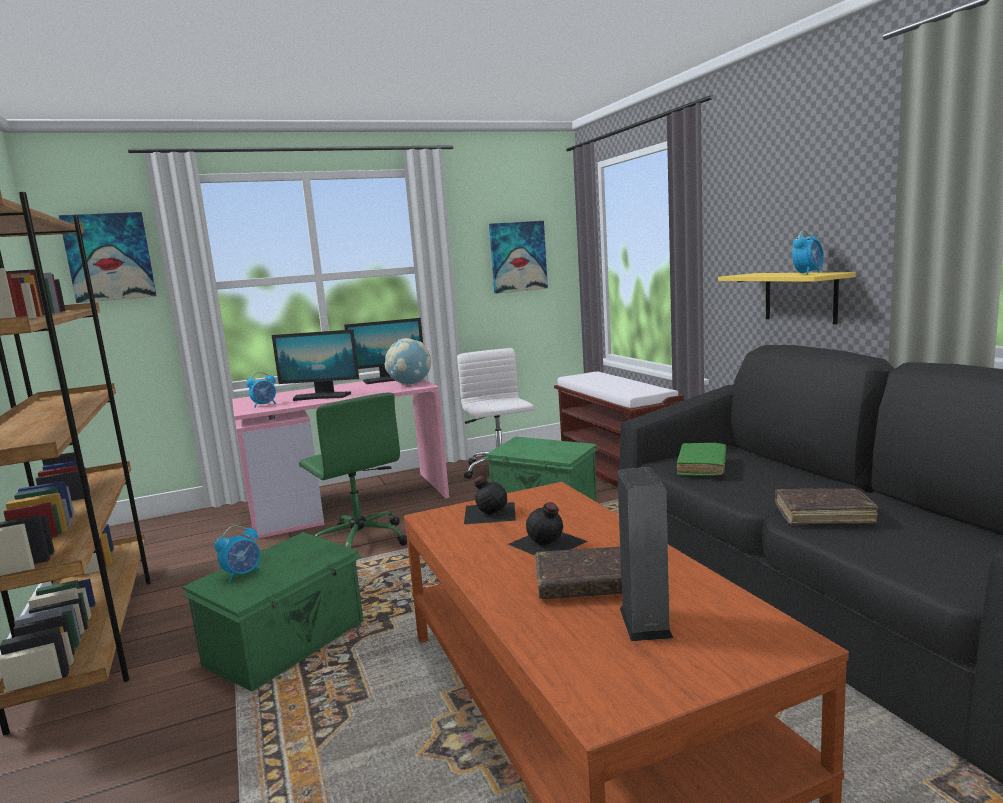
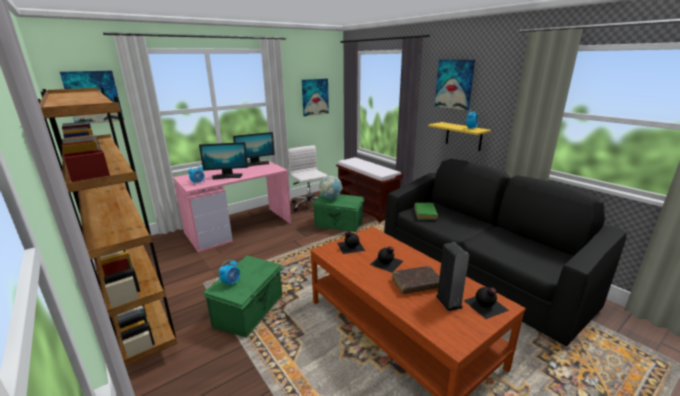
camera: 15 degrees left, 10 degrees up
green office chair [299,393,407,548] -> none
globe [385,338,431,385] -> globe moved to [319,176,342,199]
brown book [775,489,879,525] -> none
none -> picture [435,59,475,110]
none -> black bottle [464,287,509,319]

